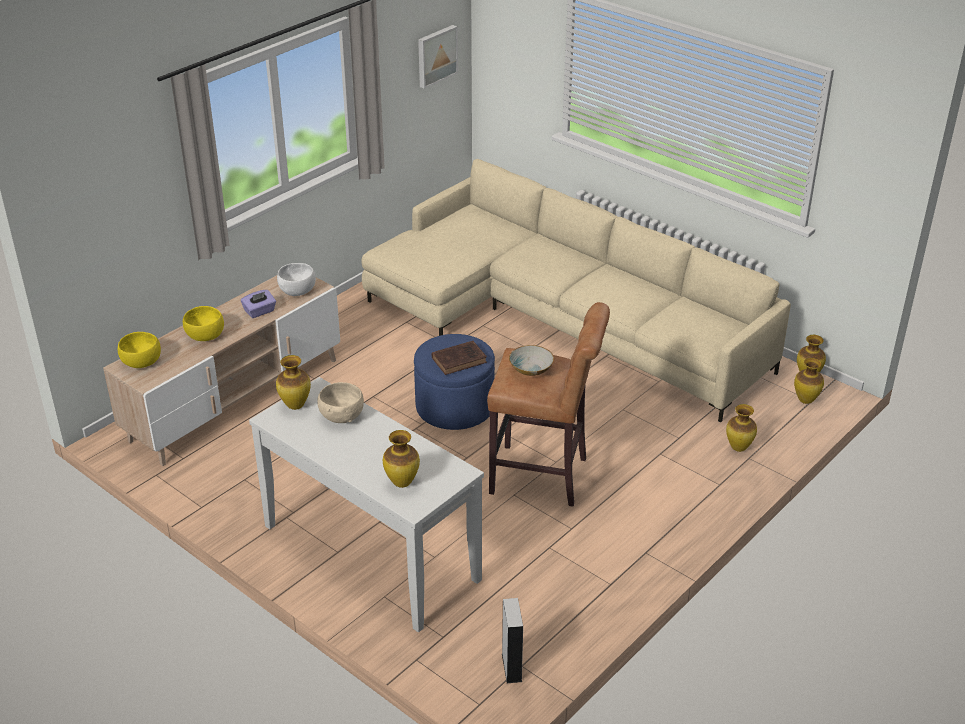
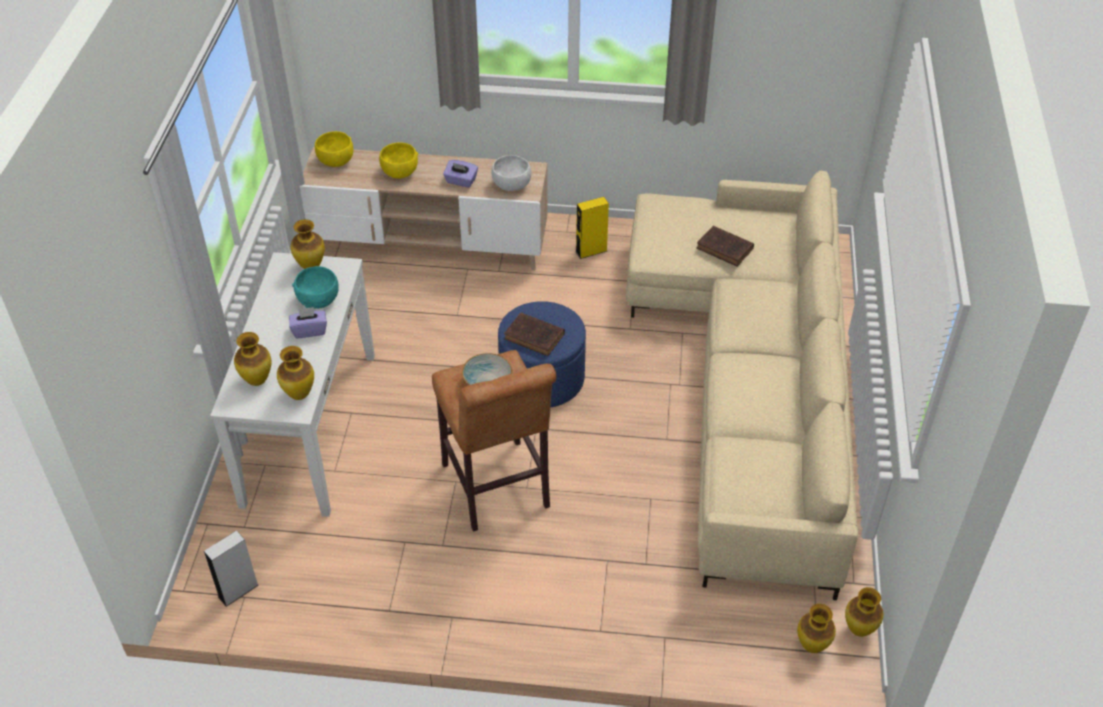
camera: 55 degrees right, 10 degrees up
beige bowl [317,382,364,423] -> turquoise bowl [292,266,339,309]
picture [418,25,458,89] -> none
vase [726,404,757,452] -> vase moved to [277,346,314,400]
none -> purple tissue box [289,307,327,338]
none -> yellow speaker [576,197,609,259]
none -> brown book [696,226,754,266]

